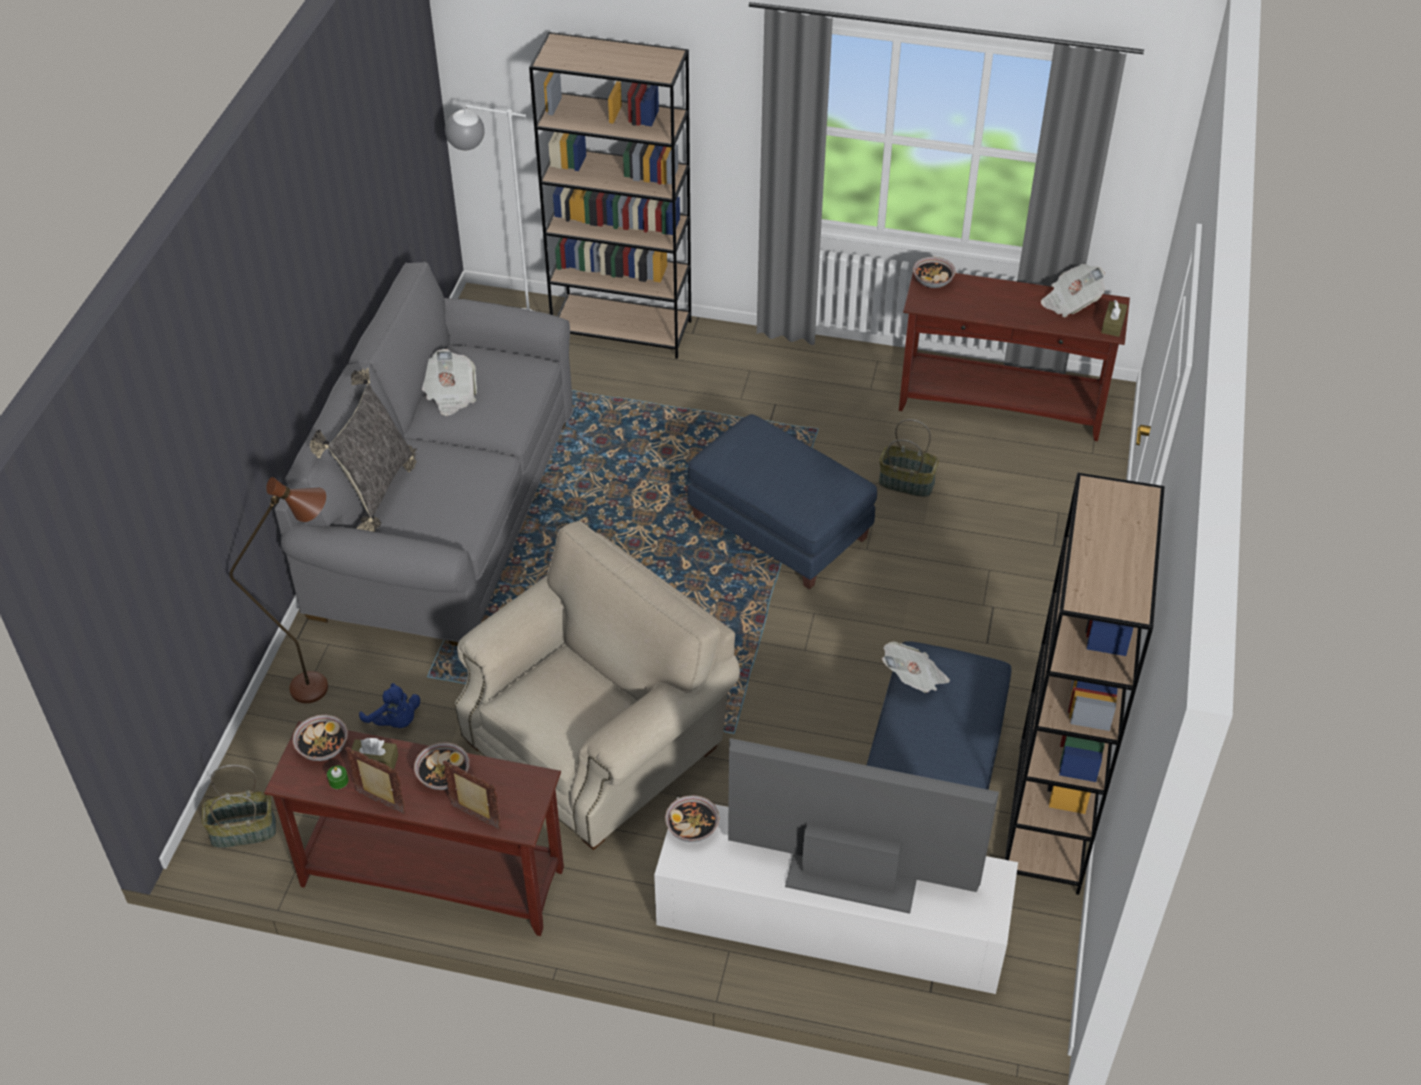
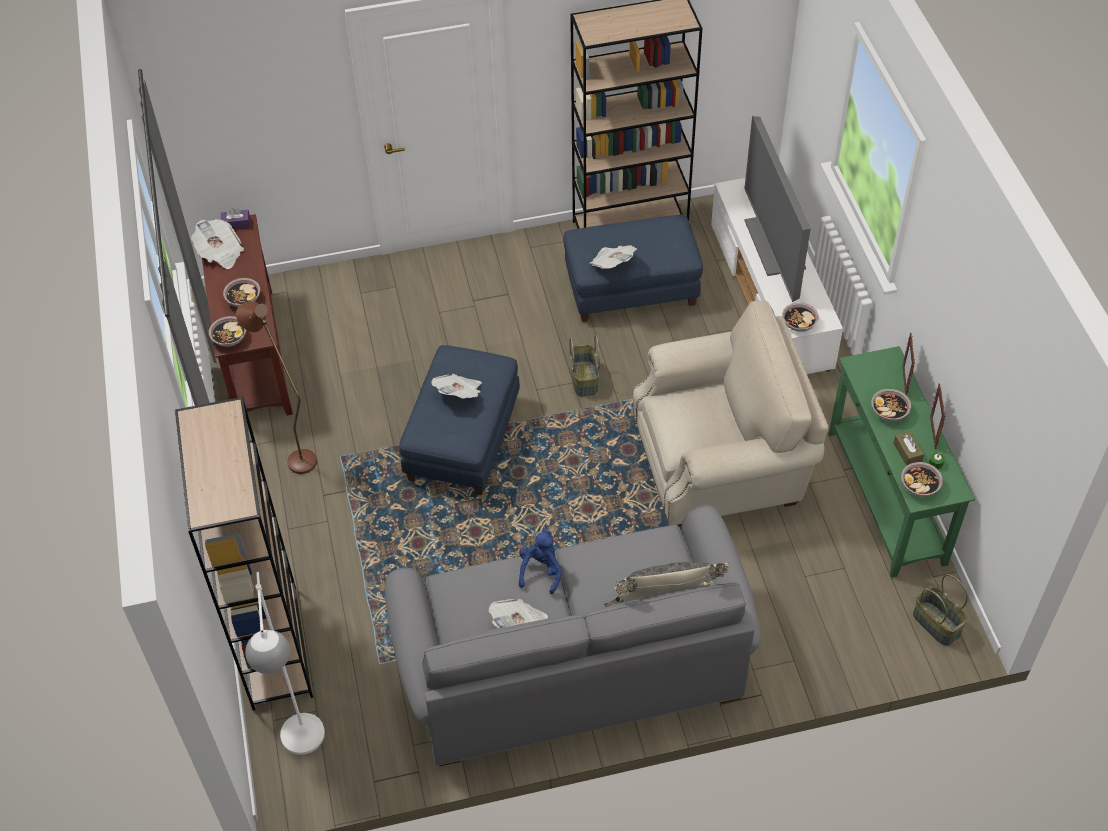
camera: 115 degrees left, 5 degrees up
brown floor lamp [229,477,328,703] -> brown floor lamp moved to [236,301,317,474]
brown console table [264,721,564,936] -> green console table [829,346,975,578]
blue plush toy [359,683,420,728] -> blue plush toy moved to [519,531,562,594]
beige armchair [455,521,740,850] -> beige armchair turned 150 degrees clockwise [633,301,829,526]
basket [879,419,939,497] -> basket moved to [570,335,600,396]
brown tissue box [1101,300,1128,337] -> purple tissue box [221,208,250,230]
none -> bowl [223,278,260,307]
none -> newspaper [431,374,482,398]

